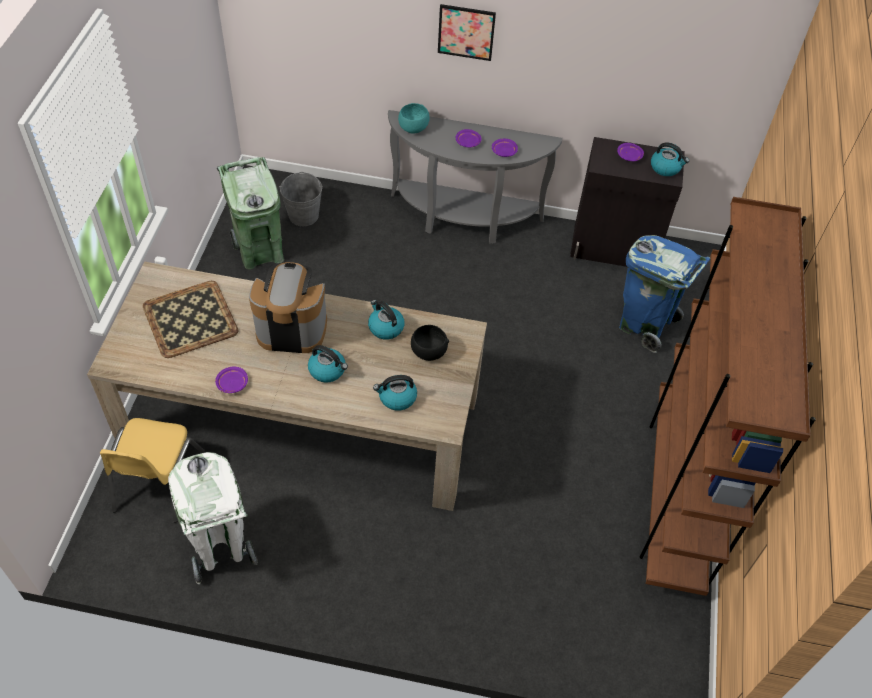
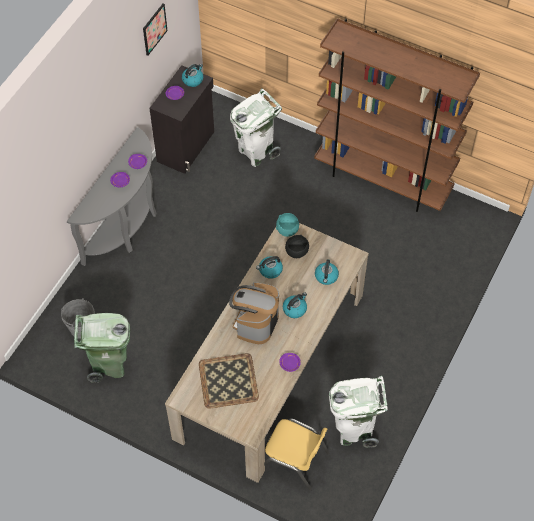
camera: 70 degrees left, 5 degrees up
turquoise bowl [398,103,430,134] -> turquoise bowl moved to [276,213,299,237]
picture [438,4,496,61] -> picture moved to [143,3,167,56]
blue trash can [619,235,711,353] -> white trash can [230,88,282,167]

